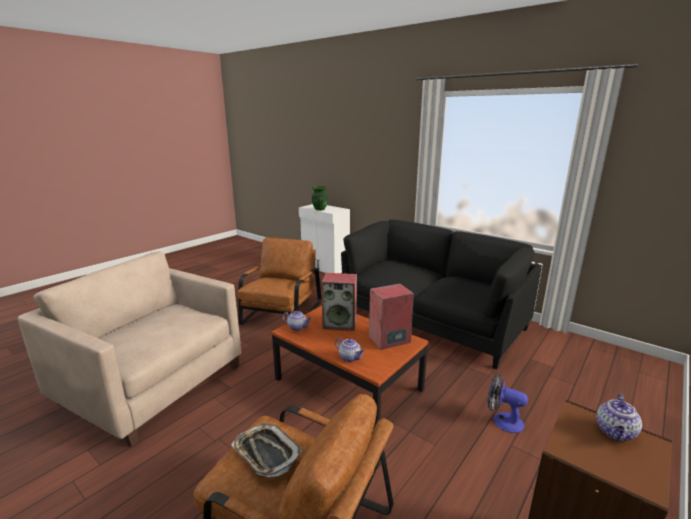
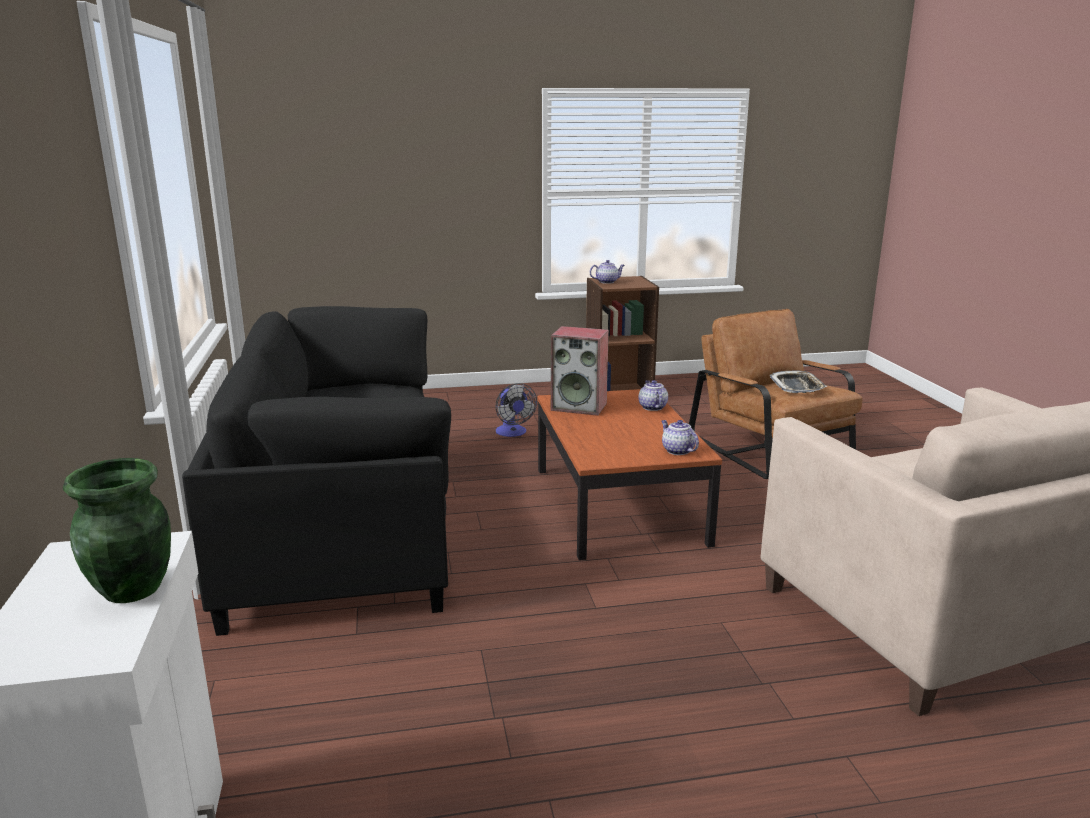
camera: 140 degrees left, 0 degrees up
brown armchair [238,237,321,325] -> none
speaker [322,273,357,331] -> none

